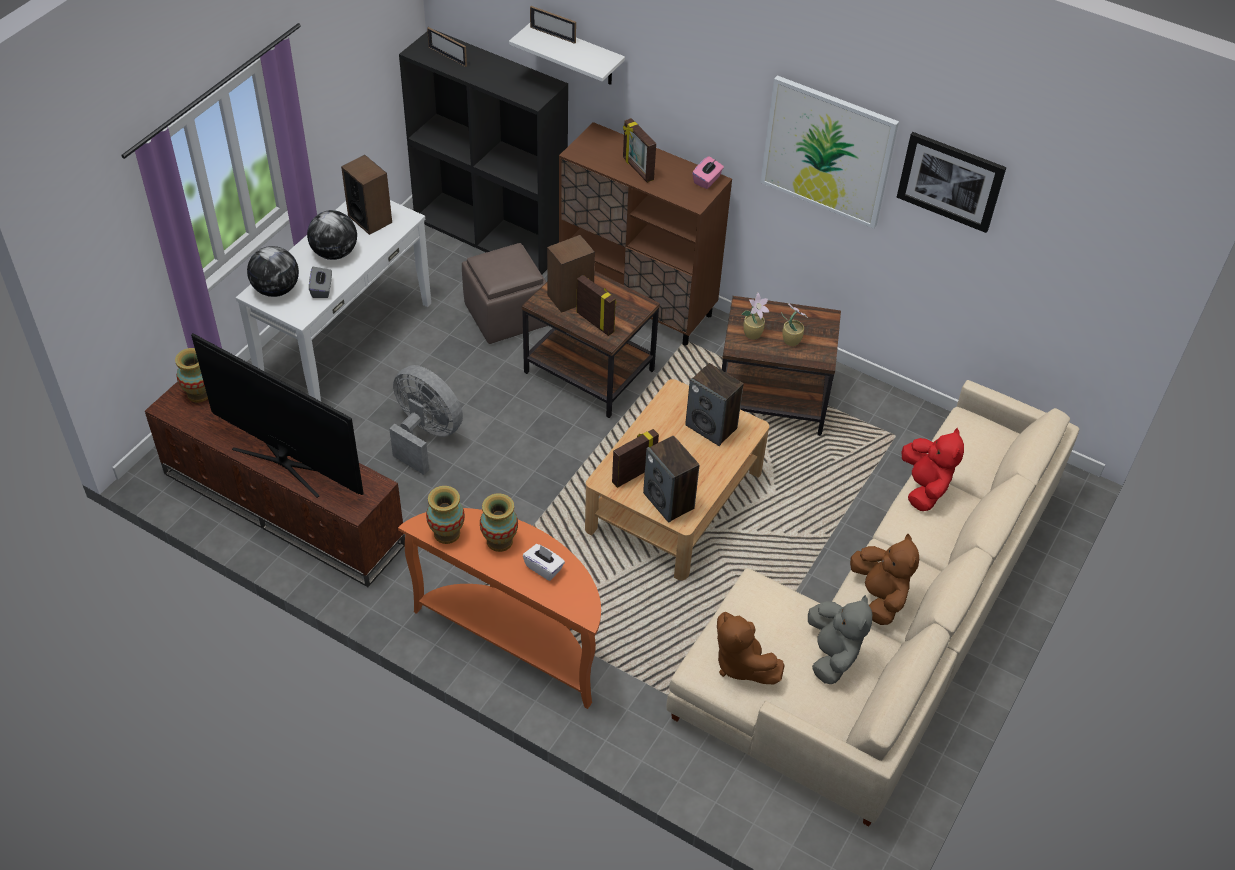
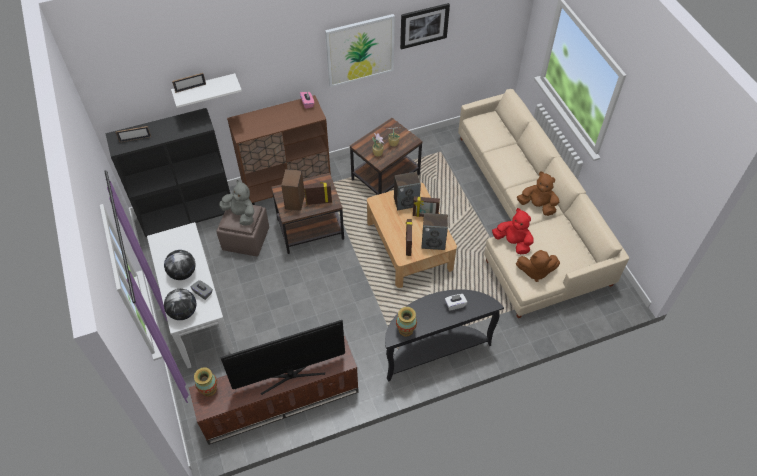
camera: 50 degrees left, 5 degrees up
speaker [341,155,392,235] -> none
grey fan [389,365,463,475] -> none
orange console table [398,508,601,709] -> black console table [385,289,504,382]
vase [480,493,518,552] -> none
picture frame [623,118,656,183] -> picture frame moved to [413,196,440,217]
grey plush toy [808,595,872,684] -> grey plush toy moved to [219,180,254,226]
red plush toy [902,428,964,511] -> red plush toy moved to [492,208,534,254]

